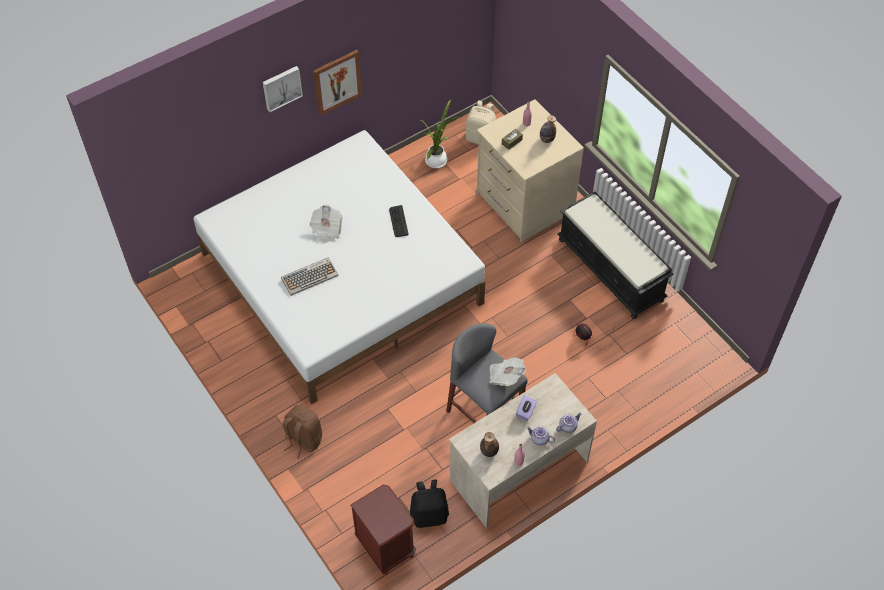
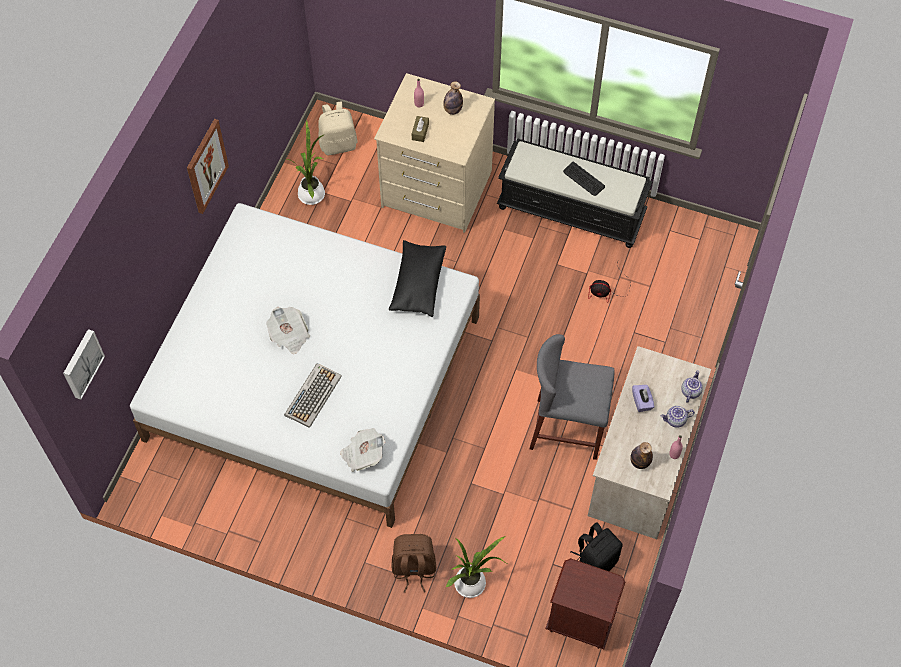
camera: 35 degrees left, 5 degrees up
picture [263,66,303,112] -> picture moved to [63,329,105,400]
keyboard [389,205,408,237] -> keyboard moved to [563,162,605,196]
newspaper [489,357,526,386] -> newspaper moved to [340,428,385,472]
none -> black pillow [389,240,446,317]
none -> potted plant [446,536,506,598]

